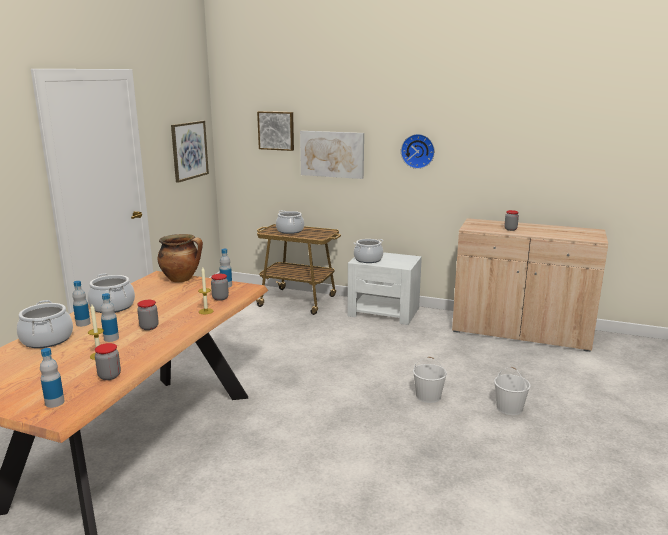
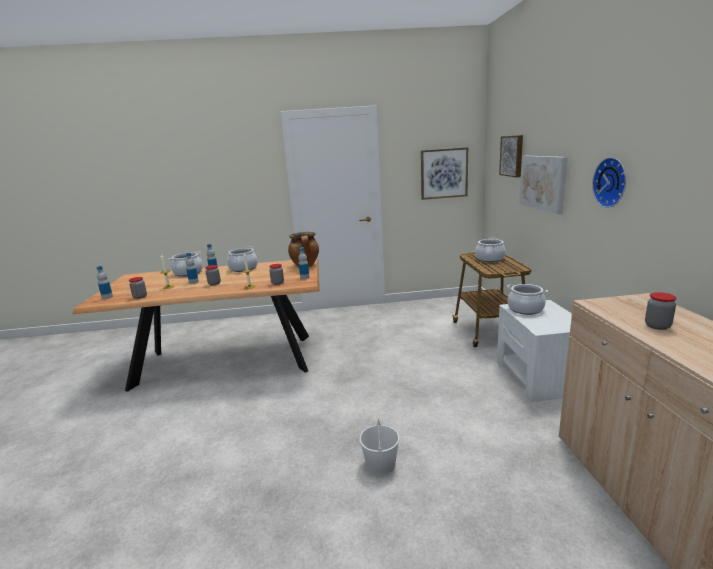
camera: 65 degrees right, 0 degrees up
white bucket [494,367,530,415] -> none

